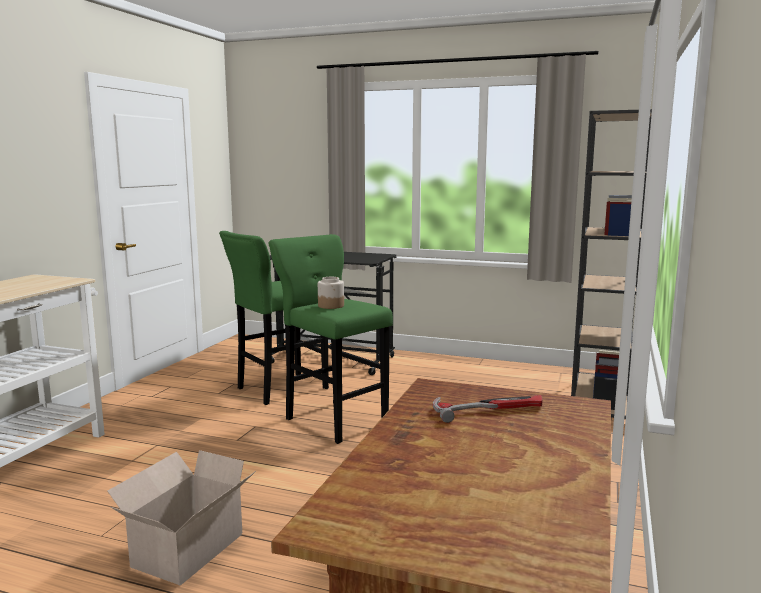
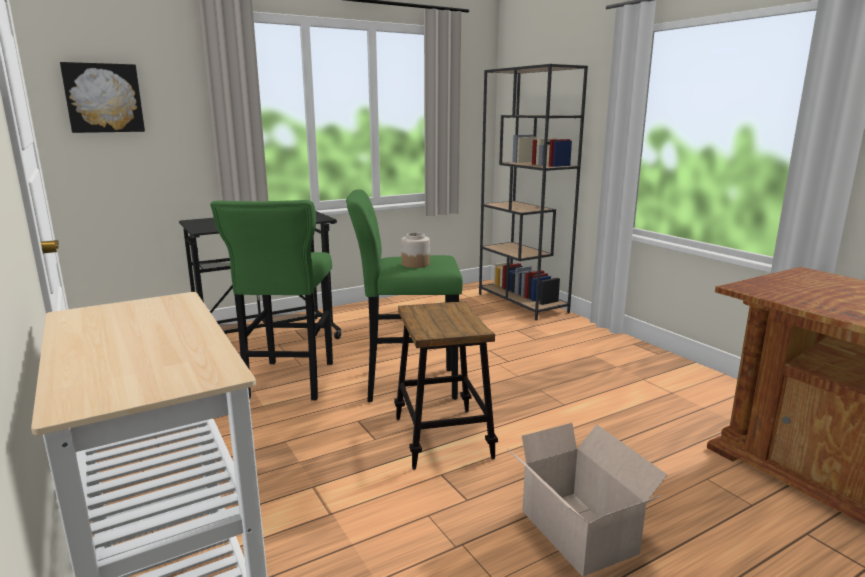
camera: 50 degrees left, 5 degrees up
hammer [433,395,542,423] -> none
none -> picture [60,62,145,133]
none -> stool [394,301,498,470]

